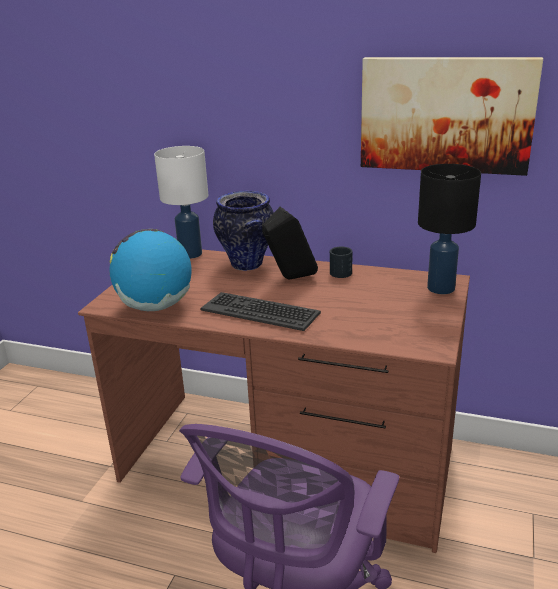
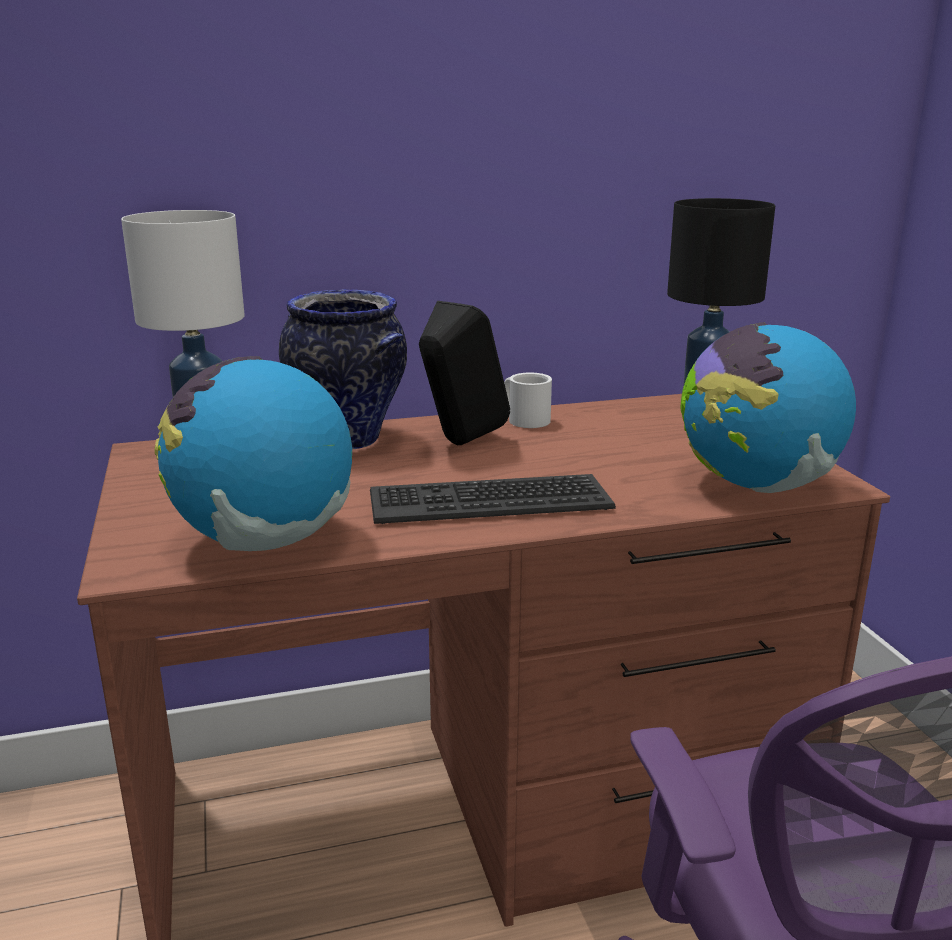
camera: 35 degrees left, 5 degrees down
black mug [330,247,353,278] -> white mug [504,373,552,428]
picture [361,57,543,176] -> none
none -> globe [681,322,856,493]

